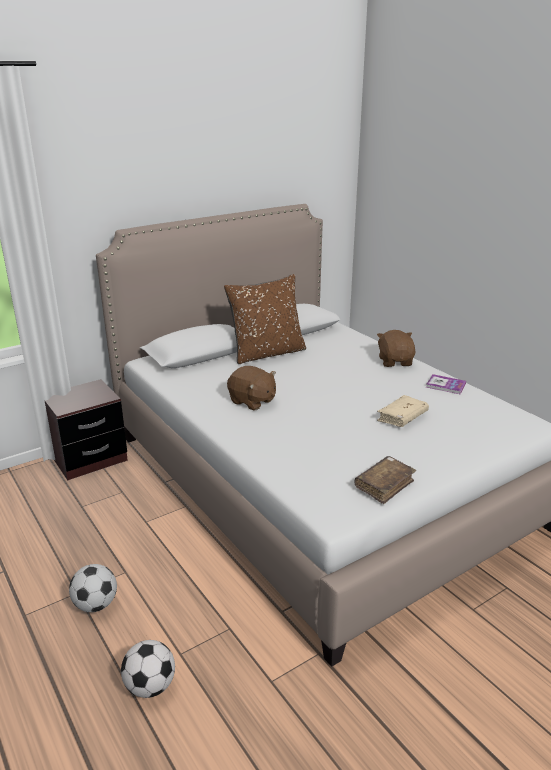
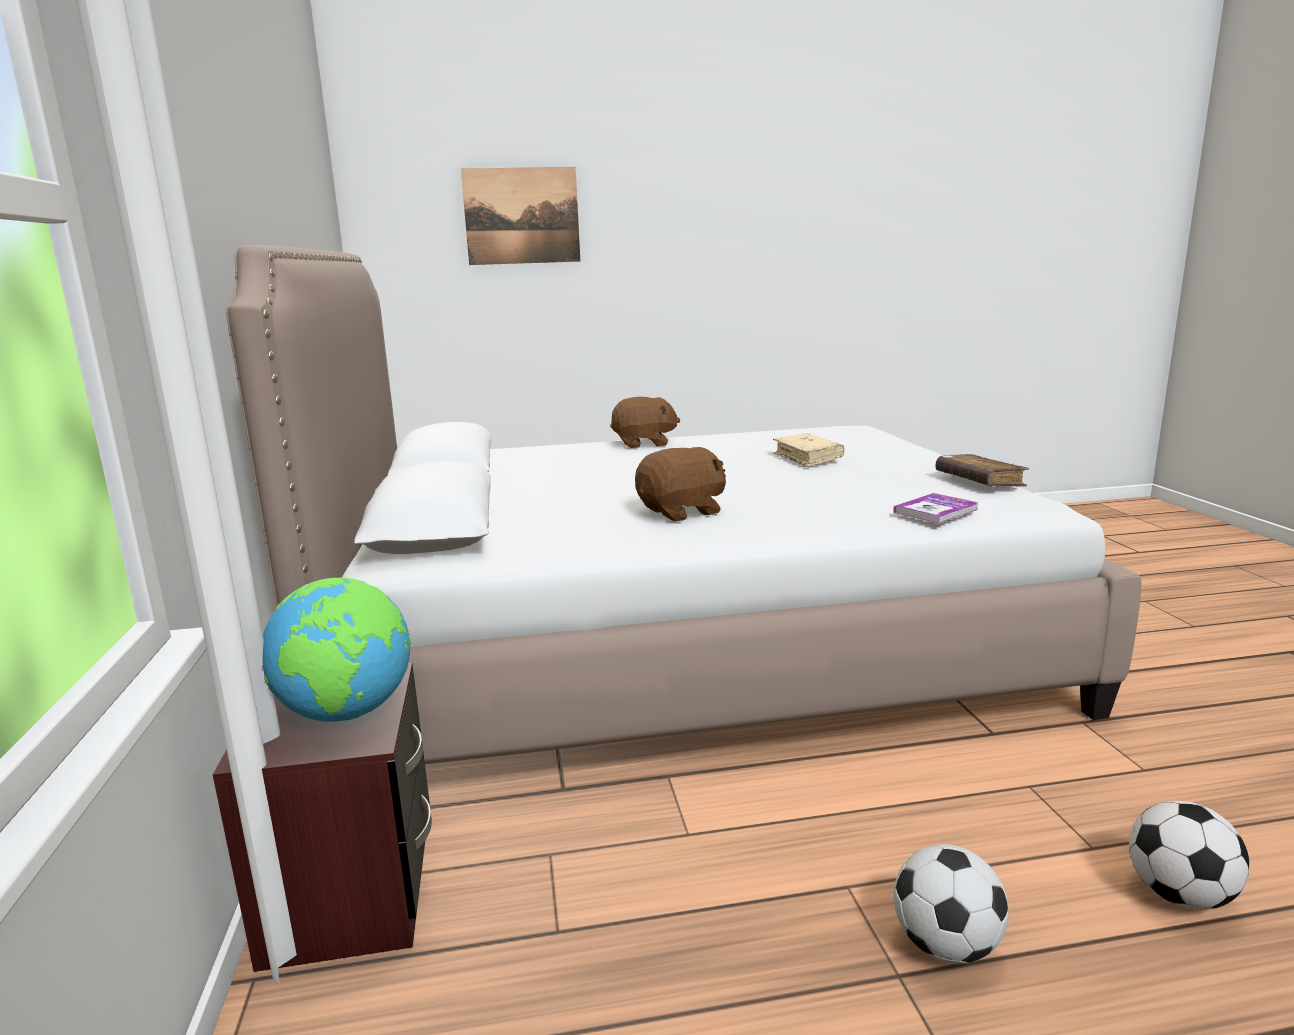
camera: 65 degrees left, 10 degrees down
brown pillow [224,274,306,364] -> none
brown plush toy [377,330,416,367] -> brown plush toy turned 150 degrees clockwise [610,397,680,448]
book [426,374,466,394] -> book moved to [893,493,979,524]
none -> globe [262,578,411,722]
none -> picture [461,167,580,265]

